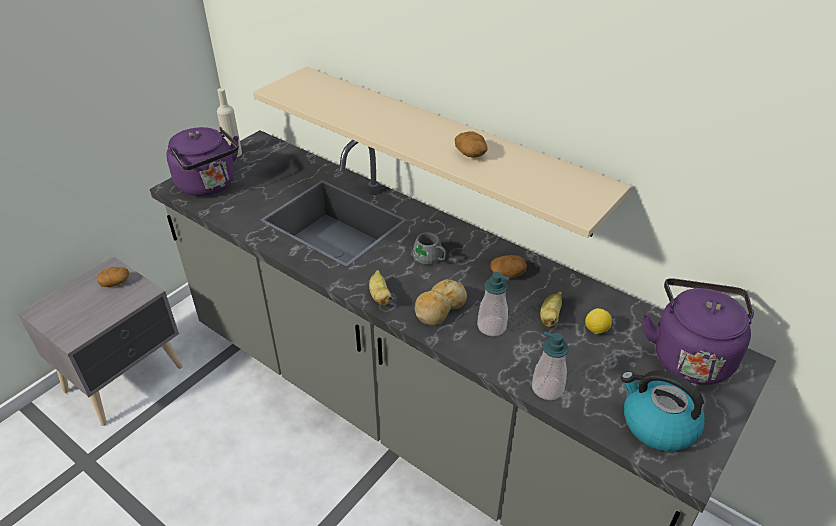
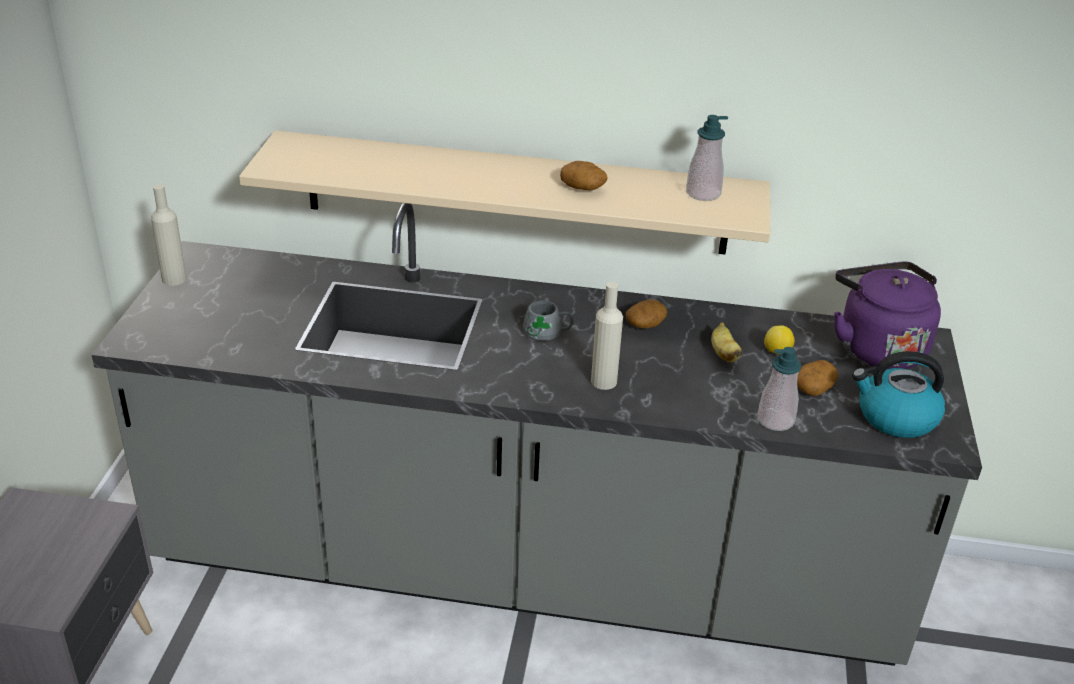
camera: 30 degrees left, 5 degrees down
potato [97,267,129,287] -> potato moved to [797,360,838,396]
purple kettle [166,127,239,196] -> none
banana [369,270,392,305] -> none
bread [414,279,467,326] -> beige bottle [591,282,623,390]
soap dispenser [477,272,510,336] -> soap dispenser moved to [686,115,728,201]

